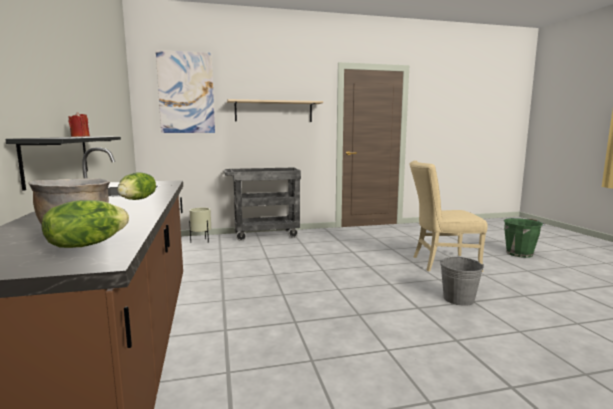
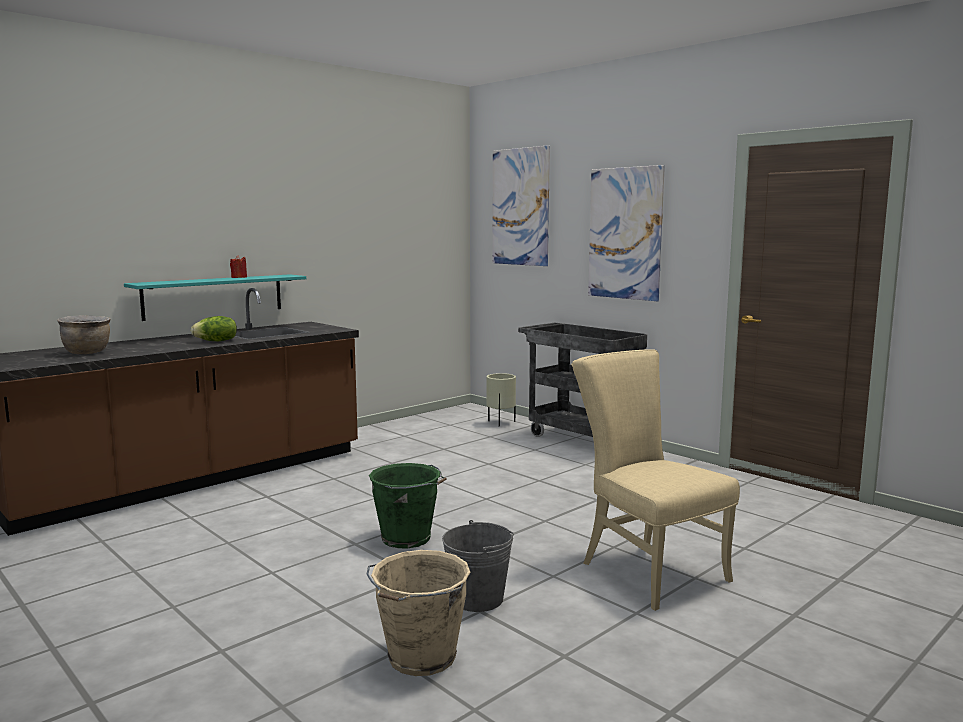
camera: 60 degrees right, 0 degrees up
black shelf [5,137,121,191] -> turquoise shelf [124,274,306,321]
lettuce [41,200,129,248] -> none
beige shelf [227,99,323,122] -> picture [588,165,665,301]
green bucket [504,218,545,258] -> green bucket moved to [369,463,447,548]
none -> beige bucket [366,550,470,676]

